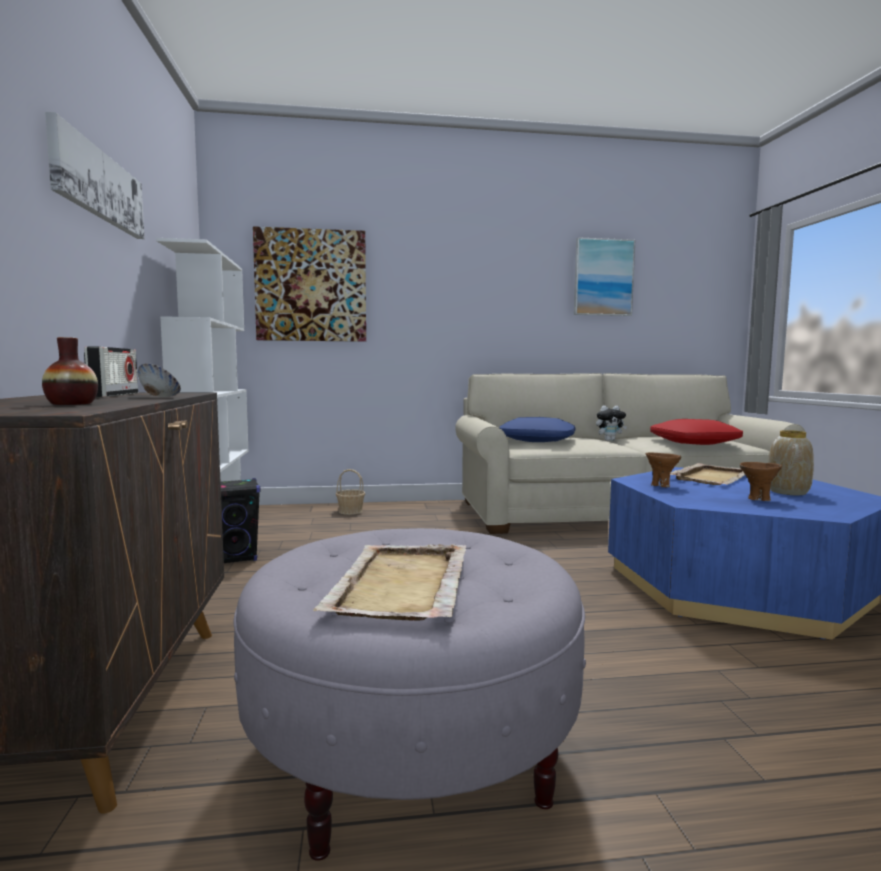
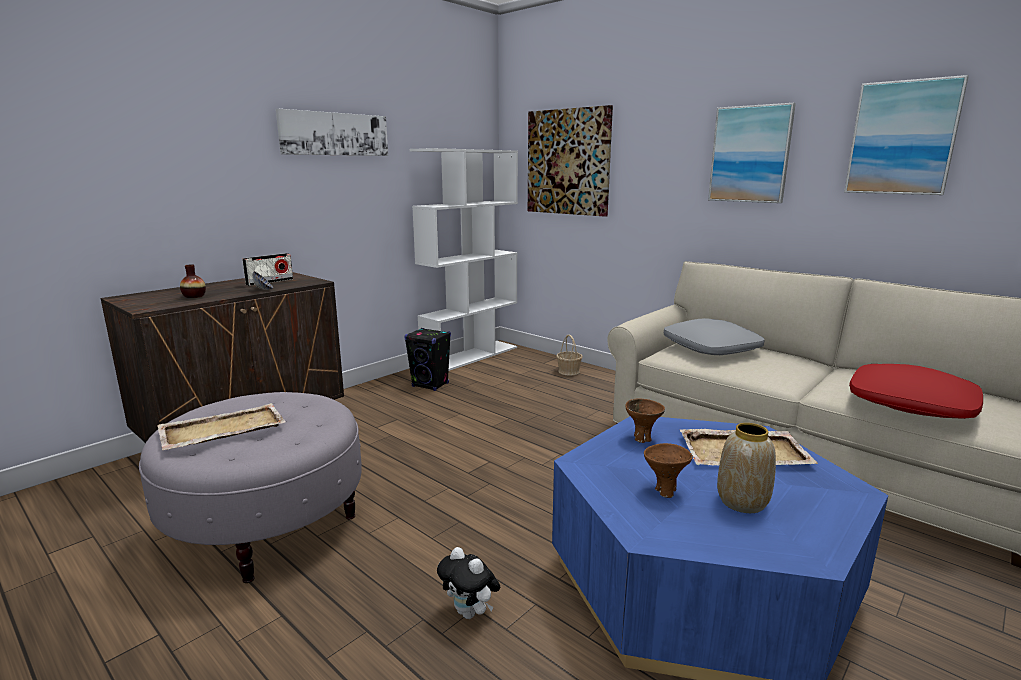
camera: 50 degrees right, 10 degrees up
blue pillow [499,417,575,442] -> grey pillow [664,318,765,355]
plush toy [596,405,627,441] -> plush toy moved to [437,547,500,619]
none -> picture [708,103,796,203]

